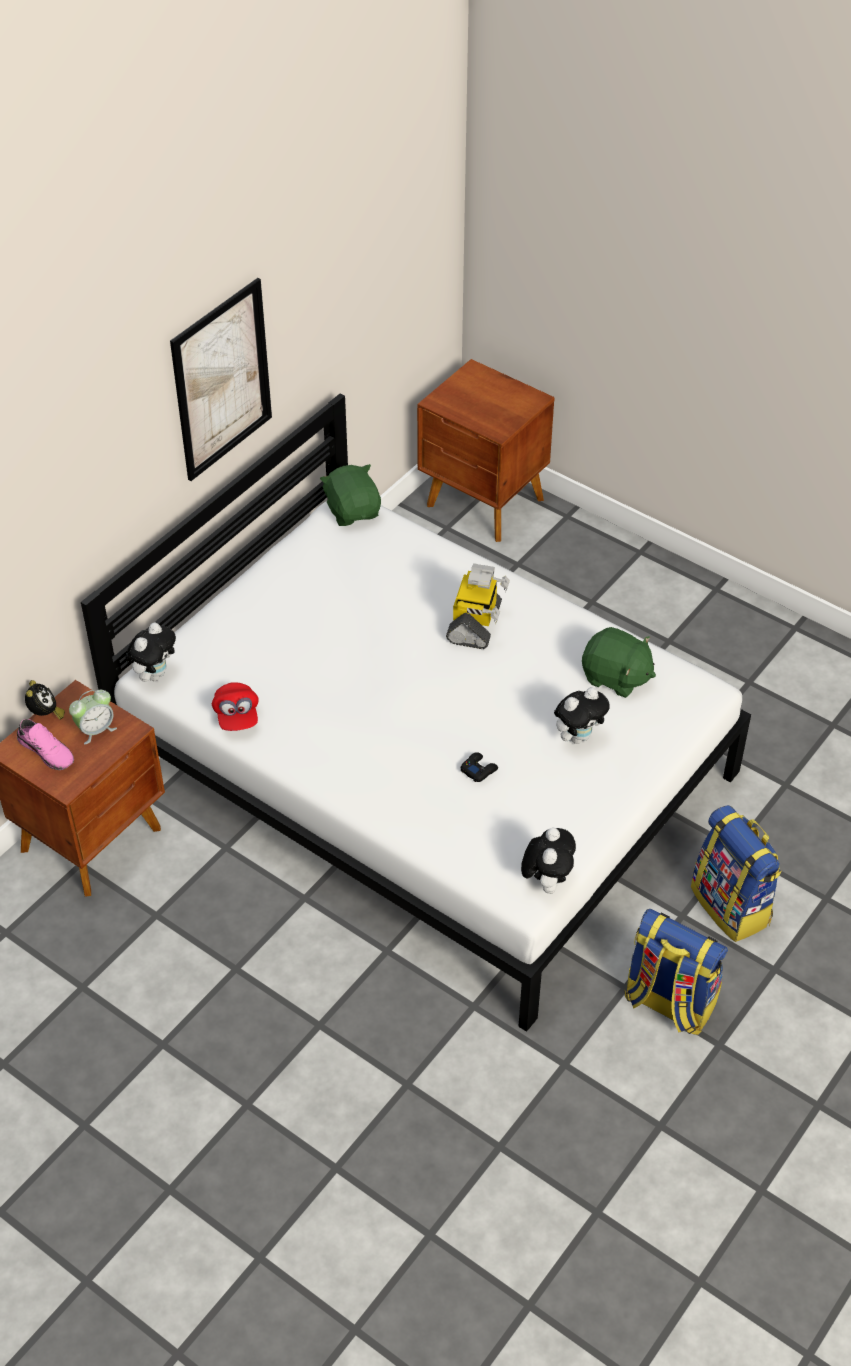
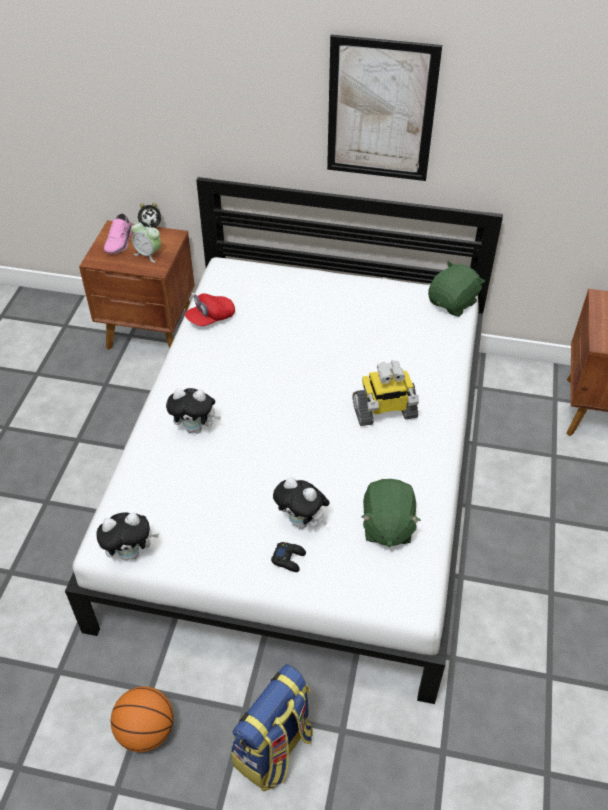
camera: 65 degrees right, 0 degrees up
plush toy [125,622,176,682] -> plush toy moved to [166,388,221,434]
black game controller [461,752,498,782] -> black game controller moved to [271,542,306,572]
backpack [625,909,728,1035] -> basketball [111,686,174,752]

